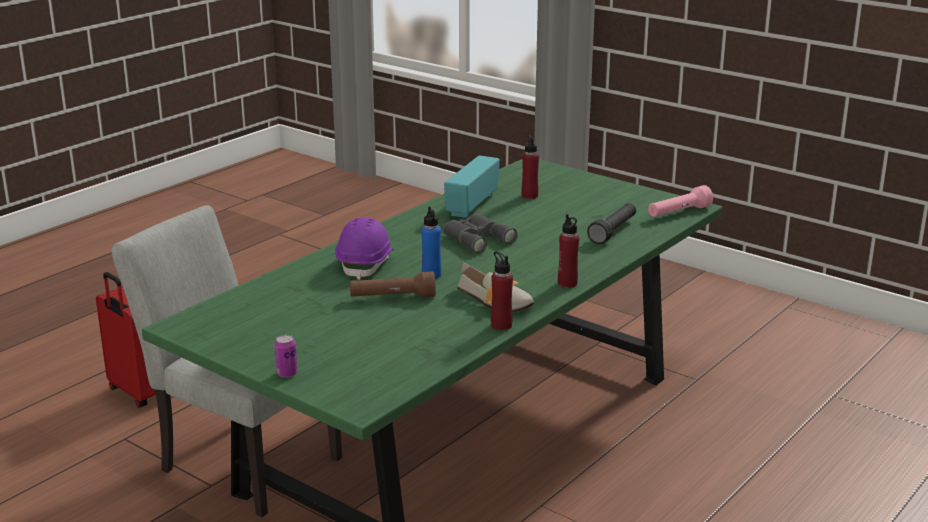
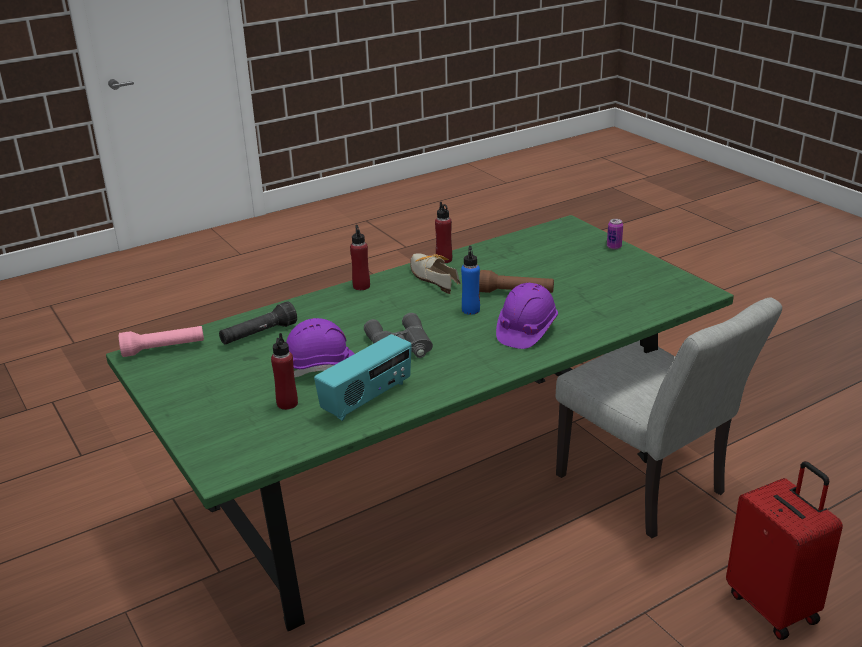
camera: 160 degrees left, 5 degrees up
none -> purple hard hat [286,318,355,377]

